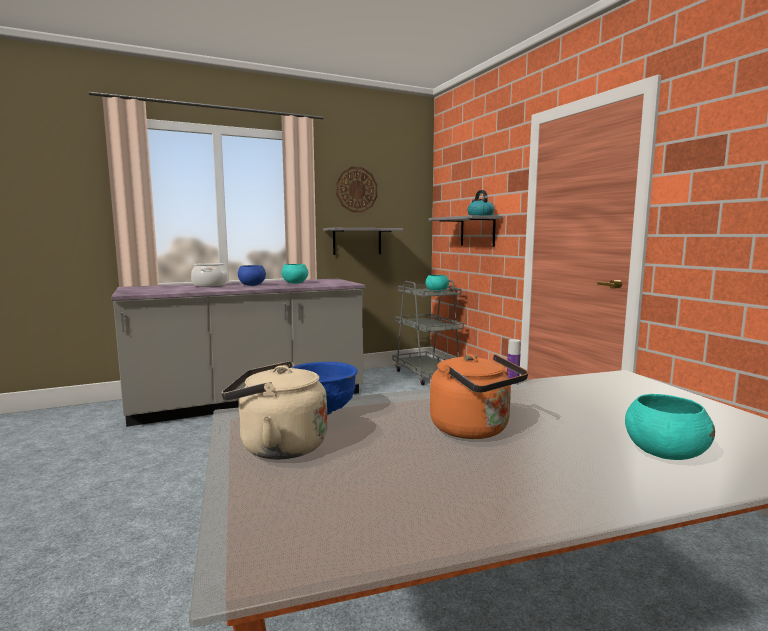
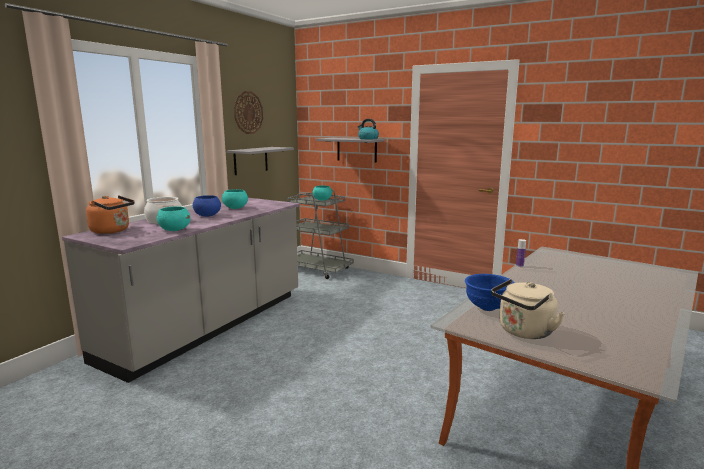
camera: 35 degrees left, 5 degrees up
orange kettle [430,354,528,439] -> orange kettle moved to [86,196,135,234]
turquoise bowl [625,394,715,460] -> turquoise bowl moved to [157,207,191,231]

